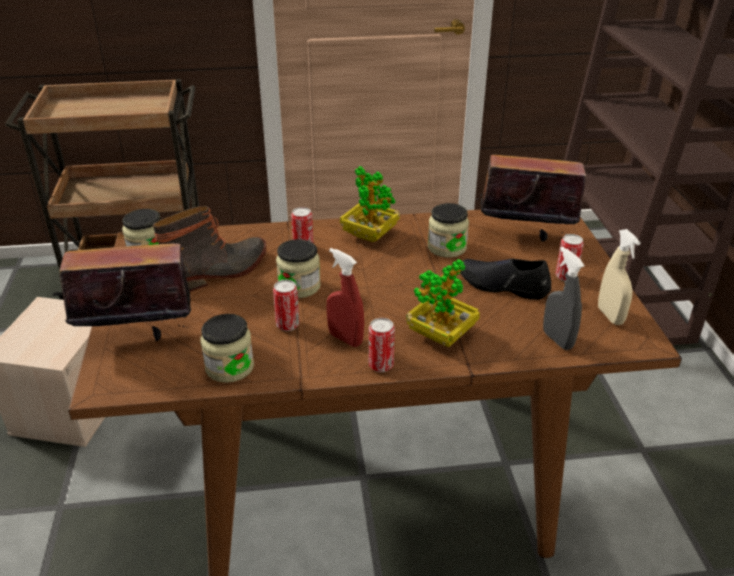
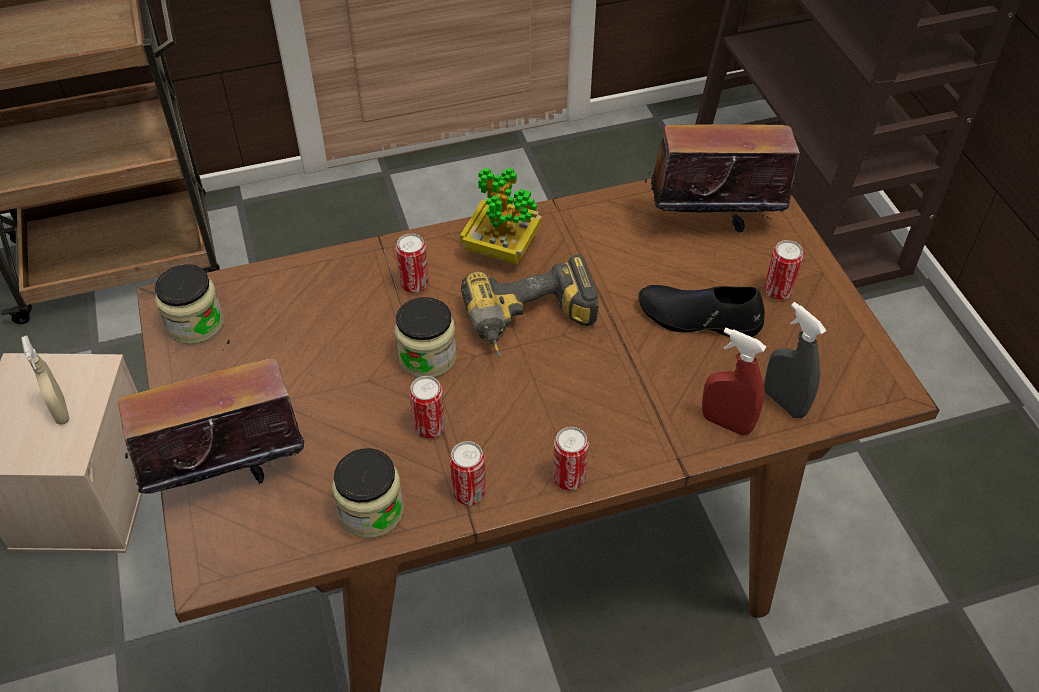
camera: 10 degrees left, 15 degrees up
boot [153,206,266,292] -> none
red spray bottle [327,248,364,347] -> red spray bottle moved to [702,328,766,436]
potted plant [406,259,480,347] -> none
jar [428,203,469,258] -> none
beige spray bottle [598,229,641,325] -> beige spray bottle moved to [21,335,69,425]
none -> can [450,441,486,505]
none -> power drill [461,254,599,357]

